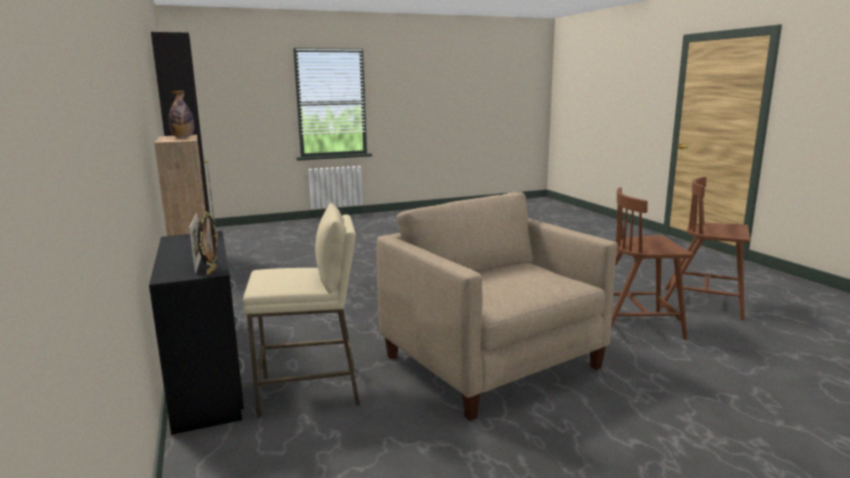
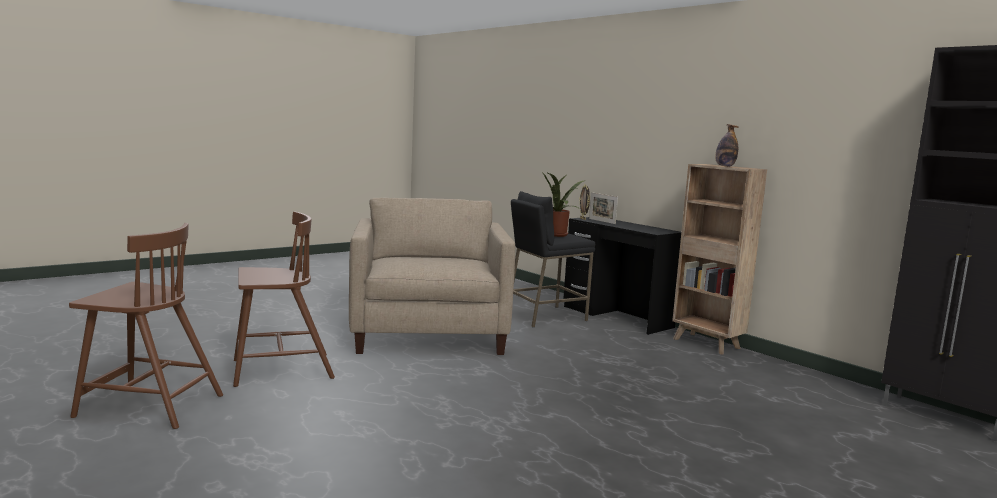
camera: 160 degrees right, 5 degrees down
beige stool [242,203,360,418] -> black stool [511,191,595,327]
beige armchair [377,192,617,421] -> beige armchair turned 135 degrees counterclockwise [349,198,515,355]
none -> potted plant [542,172,587,237]

